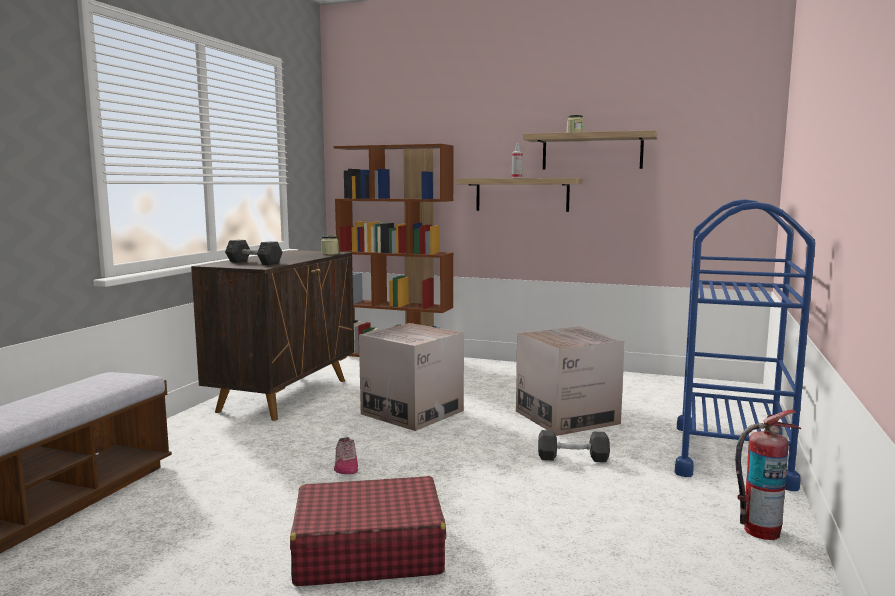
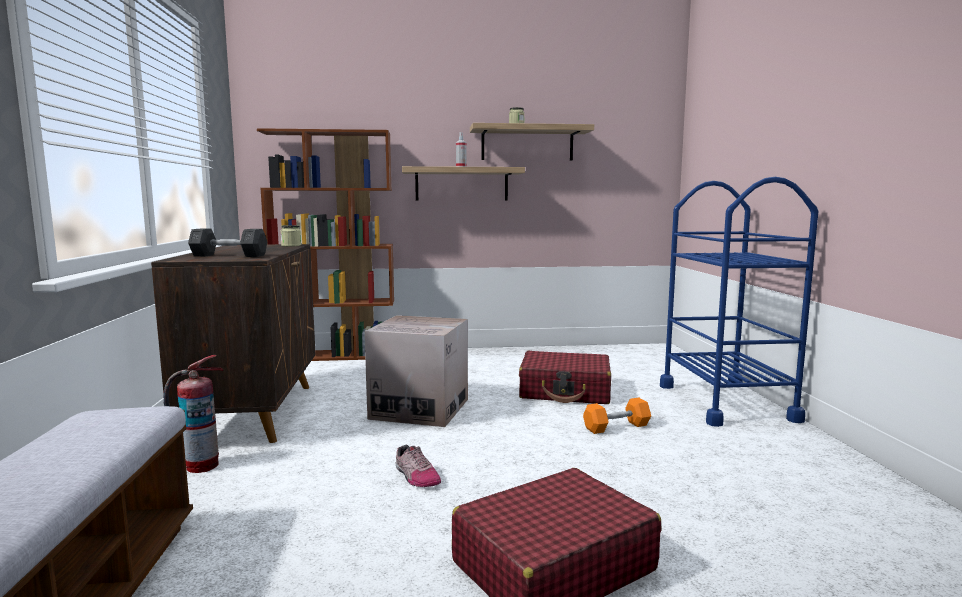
camera: 25 degrees left, 0 degrees up
cardboard box [516,326,625,436] -> red suitcase [519,351,611,404]
grey dumbbell [538,430,610,462] -> orange dumbbell [583,398,651,434]
fire extinguisher [735,410,801,540] -> fire extinguisher moved to [163,355,224,473]

